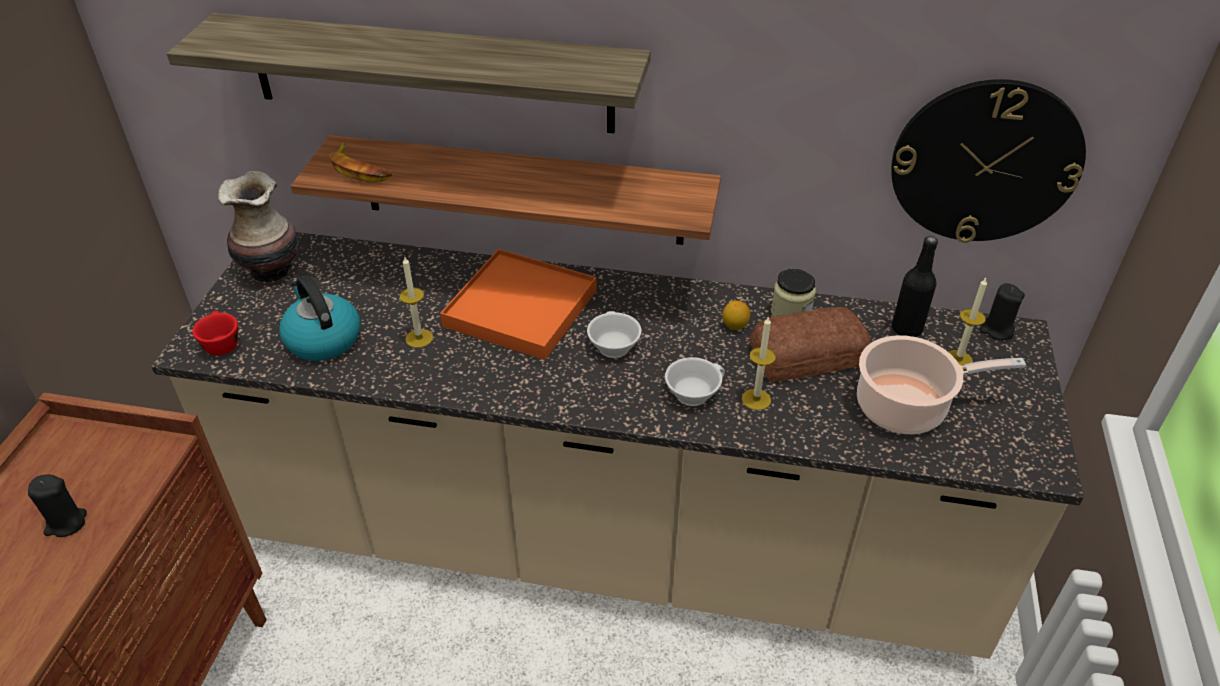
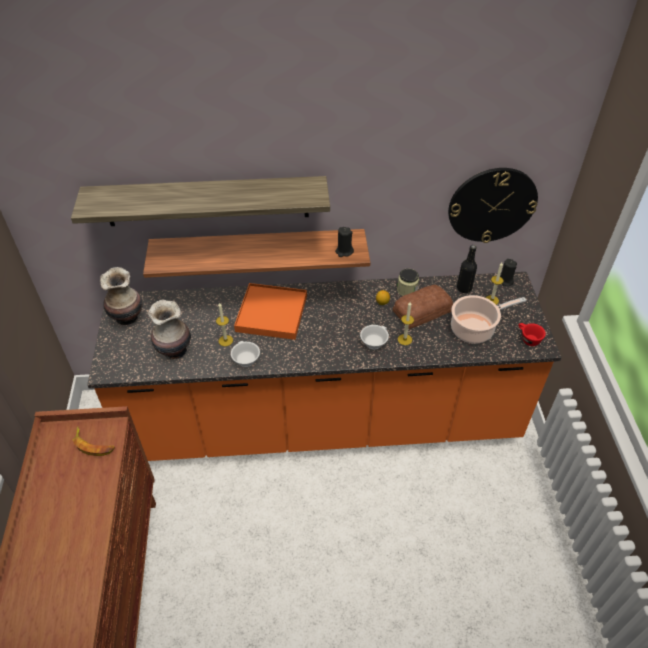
camera: 15 degrees left, 5 degrees up
black candle [28,474,87,537] -> black candle moved to [335,227,354,257]
beige counter [151,232,1084,659] -> orange counter [87,272,562,461]
red cup [192,311,238,356] -> red cup moved to [518,323,546,346]
kettle [279,275,360,361] -> vase [148,300,191,360]
banana [329,143,392,182] -> banana moved to [73,427,115,456]
white cup [587,311,641,358] -> white cup moved to [231,341,260,367]

